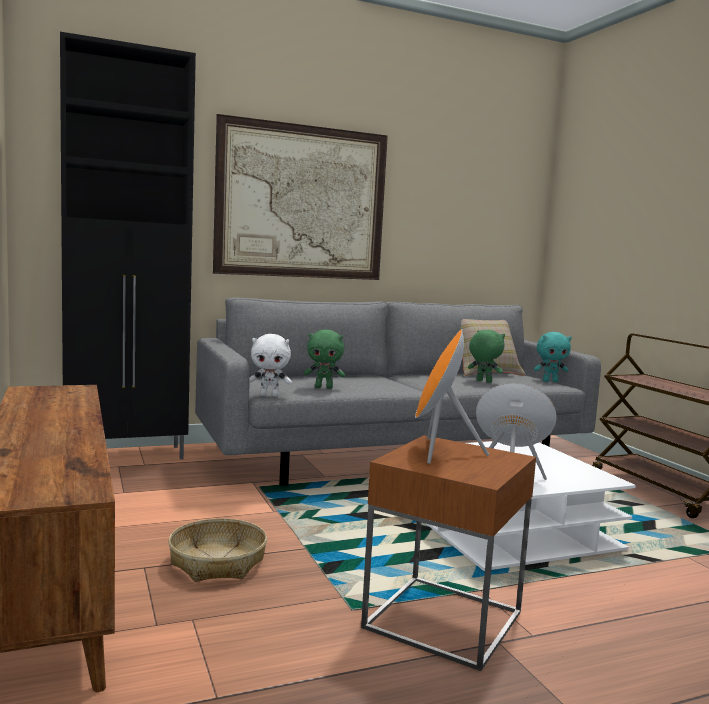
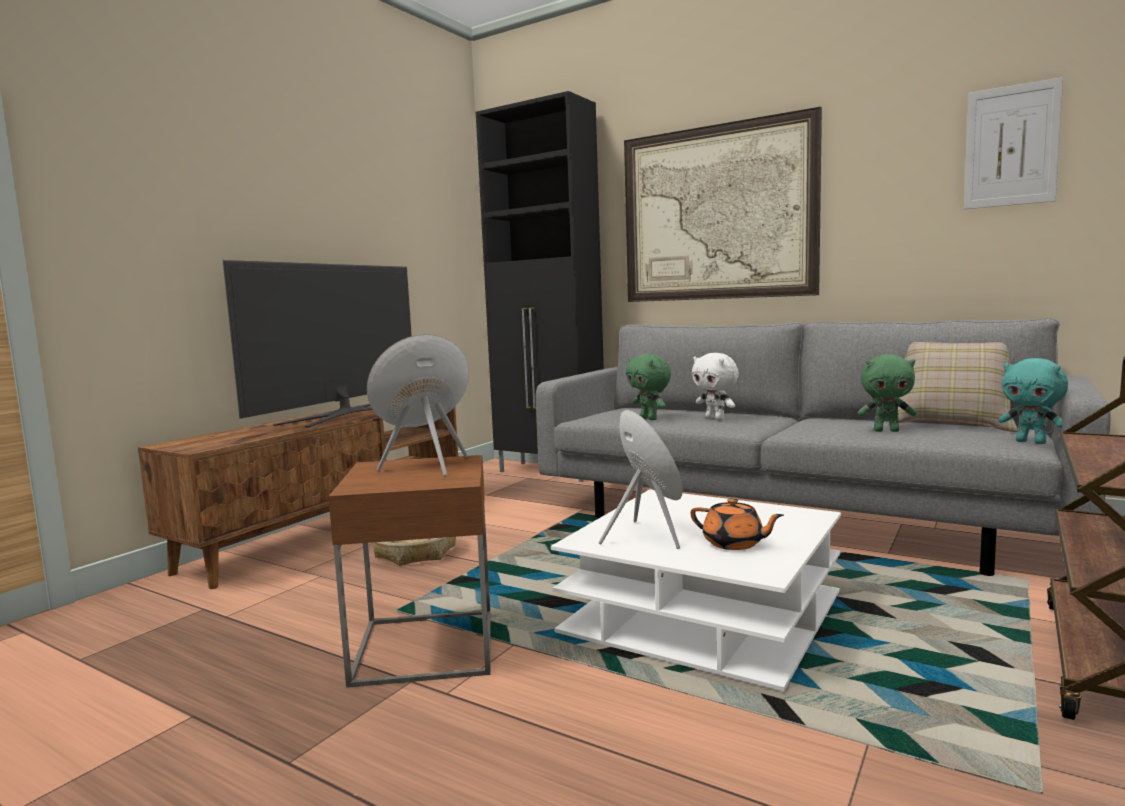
camera: 55 degrees right, 0 degrees up
white plush toy [250,334,292,397] -> white plush toy moved to [692,353,739,420]
green plush toy [468,330,505,383] -> green plush toy turned 105 degrees clockwise [858,354,917,432]
none -> television [223,260,412,428]
none -> orange teapot [691,498,784,550]
none -> picture [964,77,1063,209]

